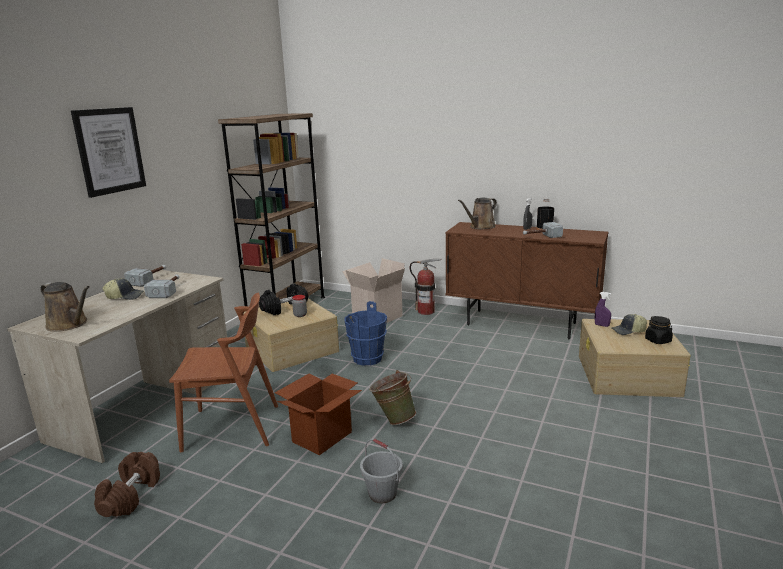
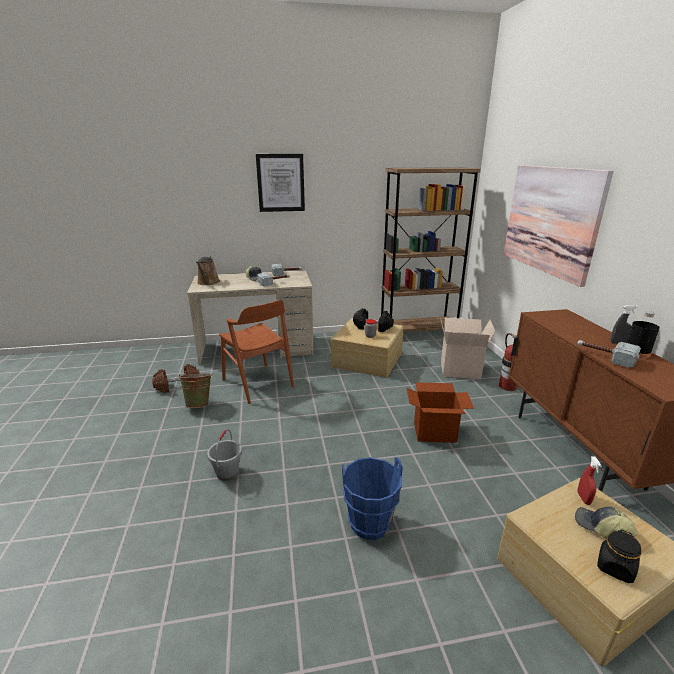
camera: 55 degrees right, 5 degrees up
cardboard box [275,374,362,455] -> cardboard box moved to [407,382,474,443]
blue bucket [344,301,387,366] -> blue bucket moved to [342,457,403,540]
green bucket [369,370,416,425] -> green bucket moved to [178,374,212,408]
brown watering can [458,198,497,229] -> none
purple spray bottle [595,292,611,327] -> red spray bottle [577,456,602,505]
none -> picture [504,165,614,287]

